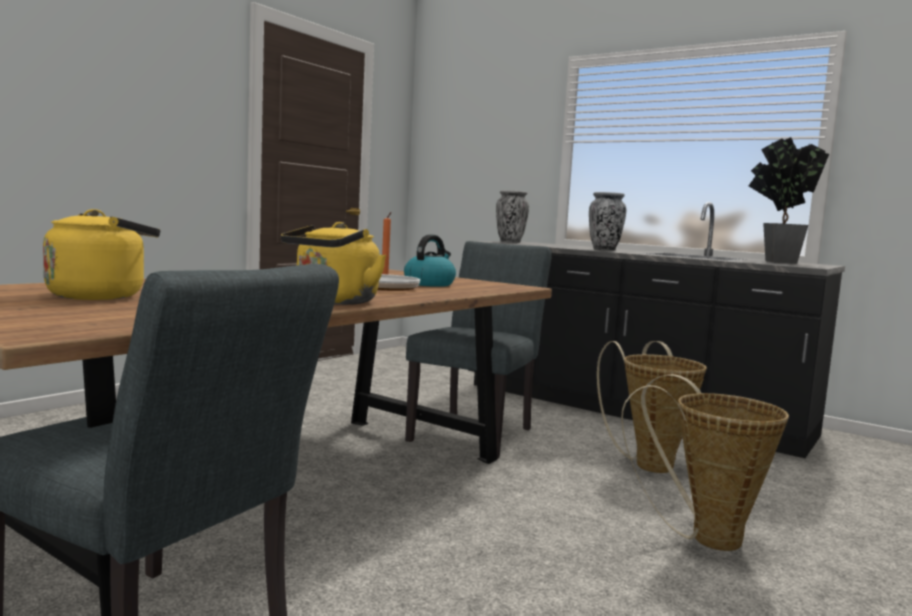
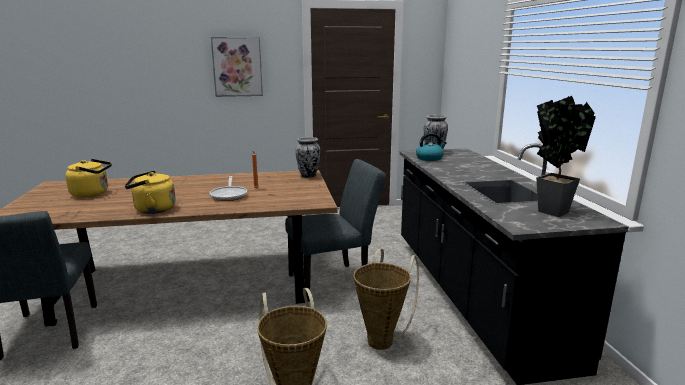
camera: 45 degrees right, 10 degrees up
kettle [404,234,456,287] -> kettle moved to [416,133,447,161]
vase [589,192,626,251] -> vase moved to [295,137,320,178]
none -> picture [211,37,263,97]

